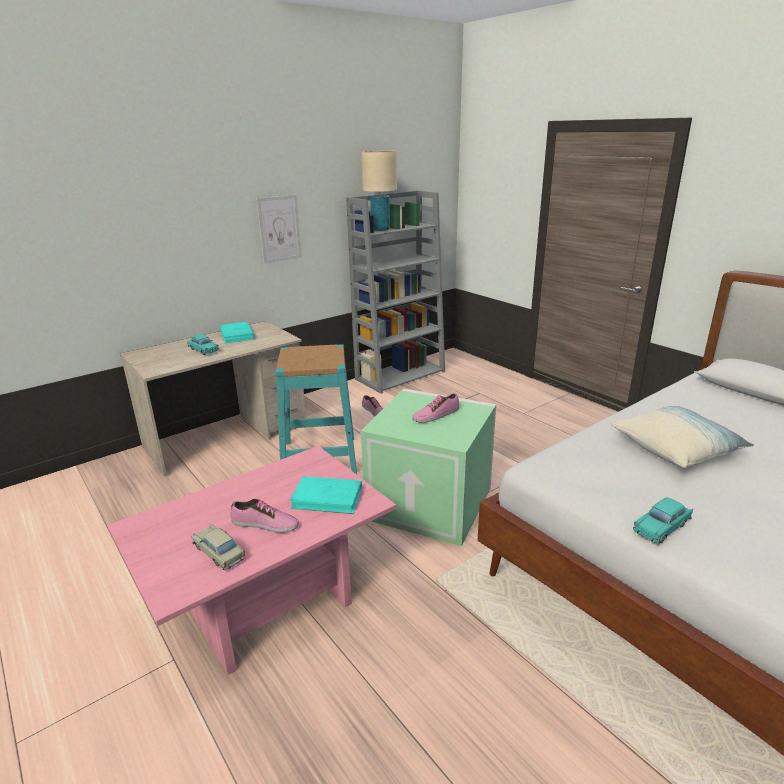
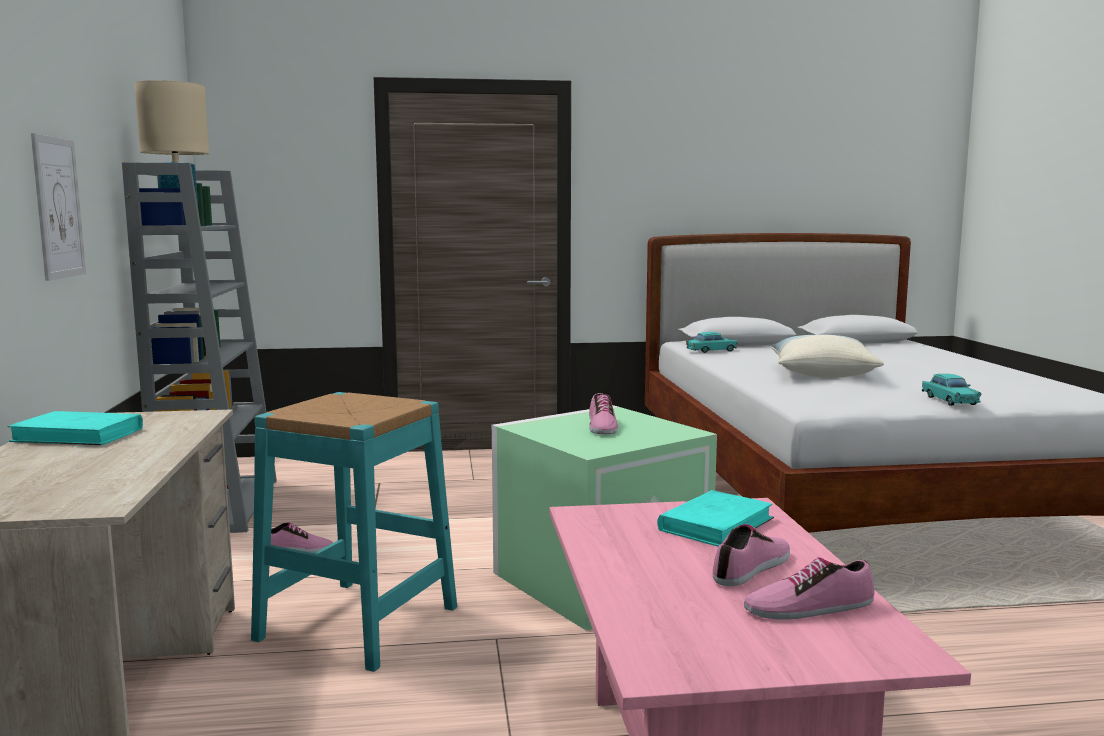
camera: 60 degrees left, 15 degrees down
turquoise toy car [187,334,219,355] -> turquoise toy car moved to [686,332,738,353]
beige toy car [191,524,246,570] -> shoe [744,557,874,620]

